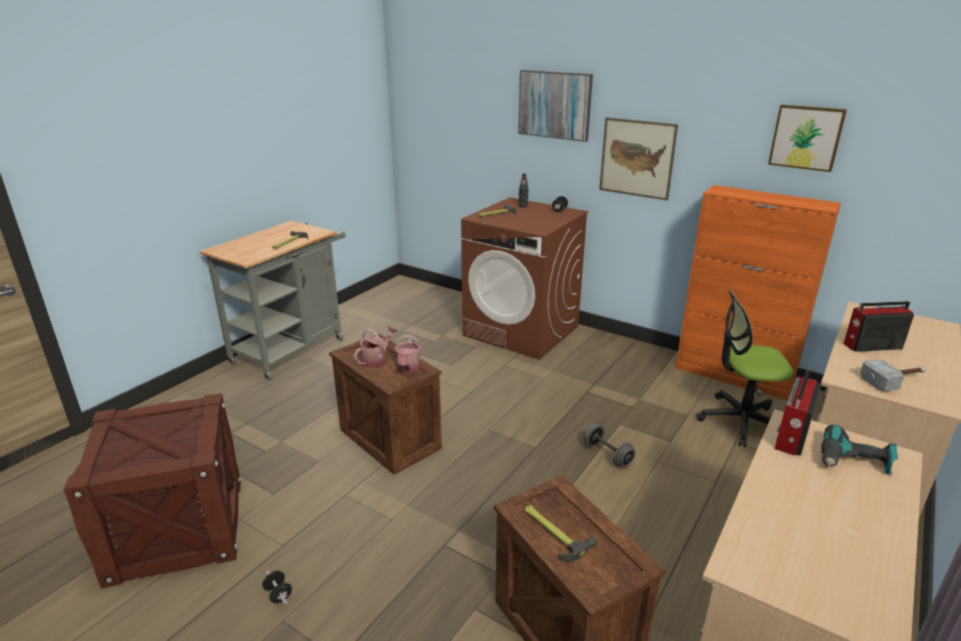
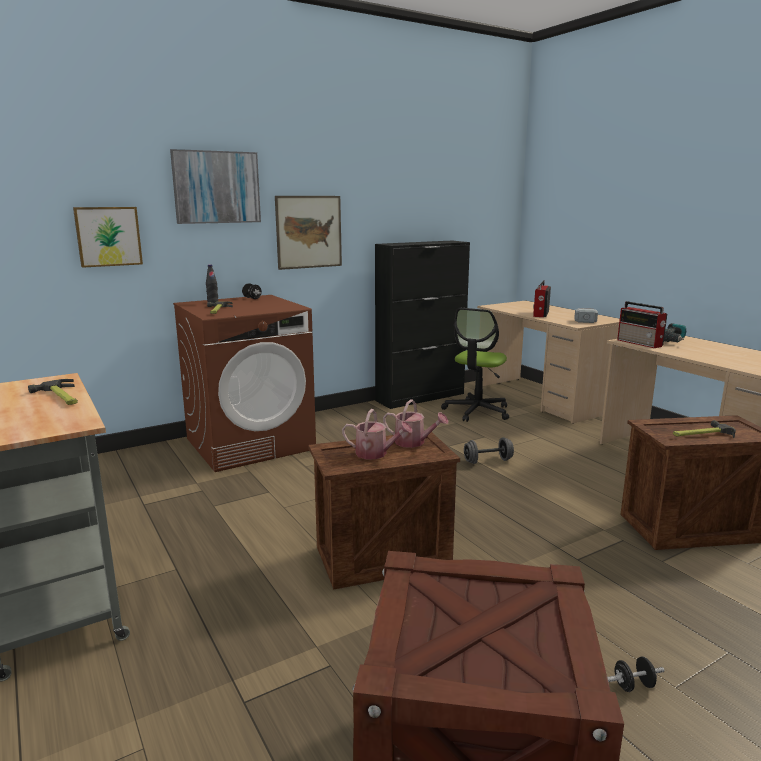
camera: 65 degrees left, 10 degrees down
watering can [354,326,397,368] -> watering can turned 135 degrees clockwise [342,409,412,459]
orange cabinet [675,185,841,400] -> black cabinet [375,241,470,409]
picture [768,105,847,172] -> picture moved to [73,207,143,268]

